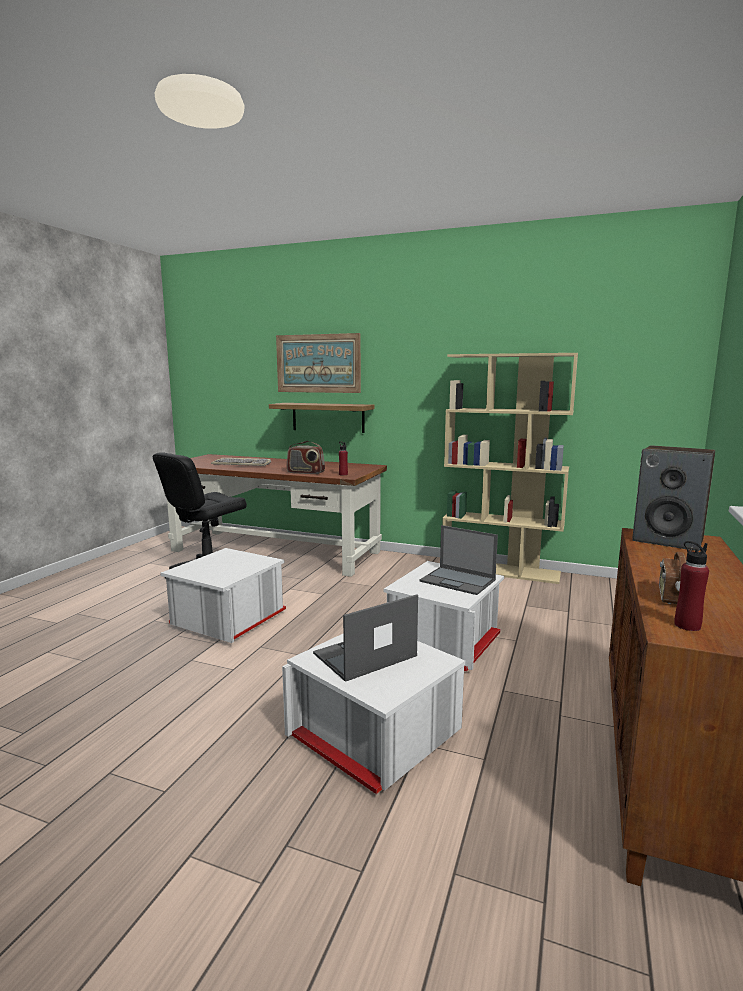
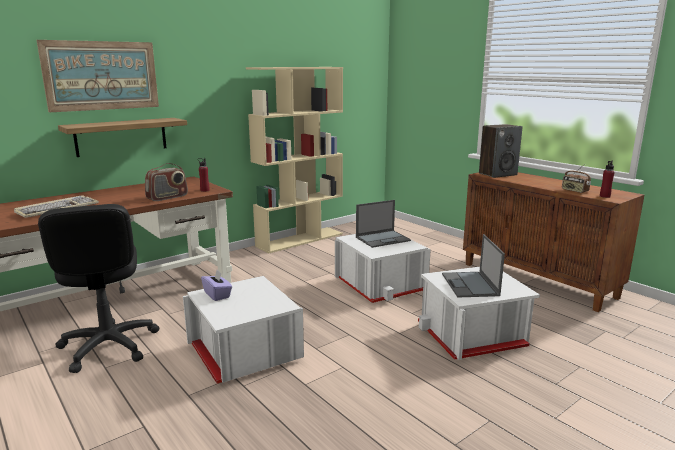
camera: 60 degrees left, 5 degrees up
none -> purple tissue box [201,270,232,301]

